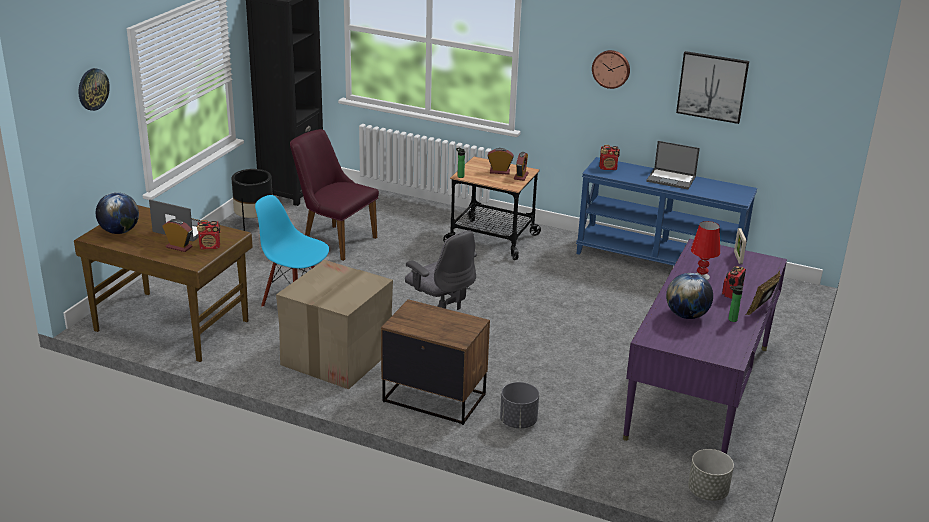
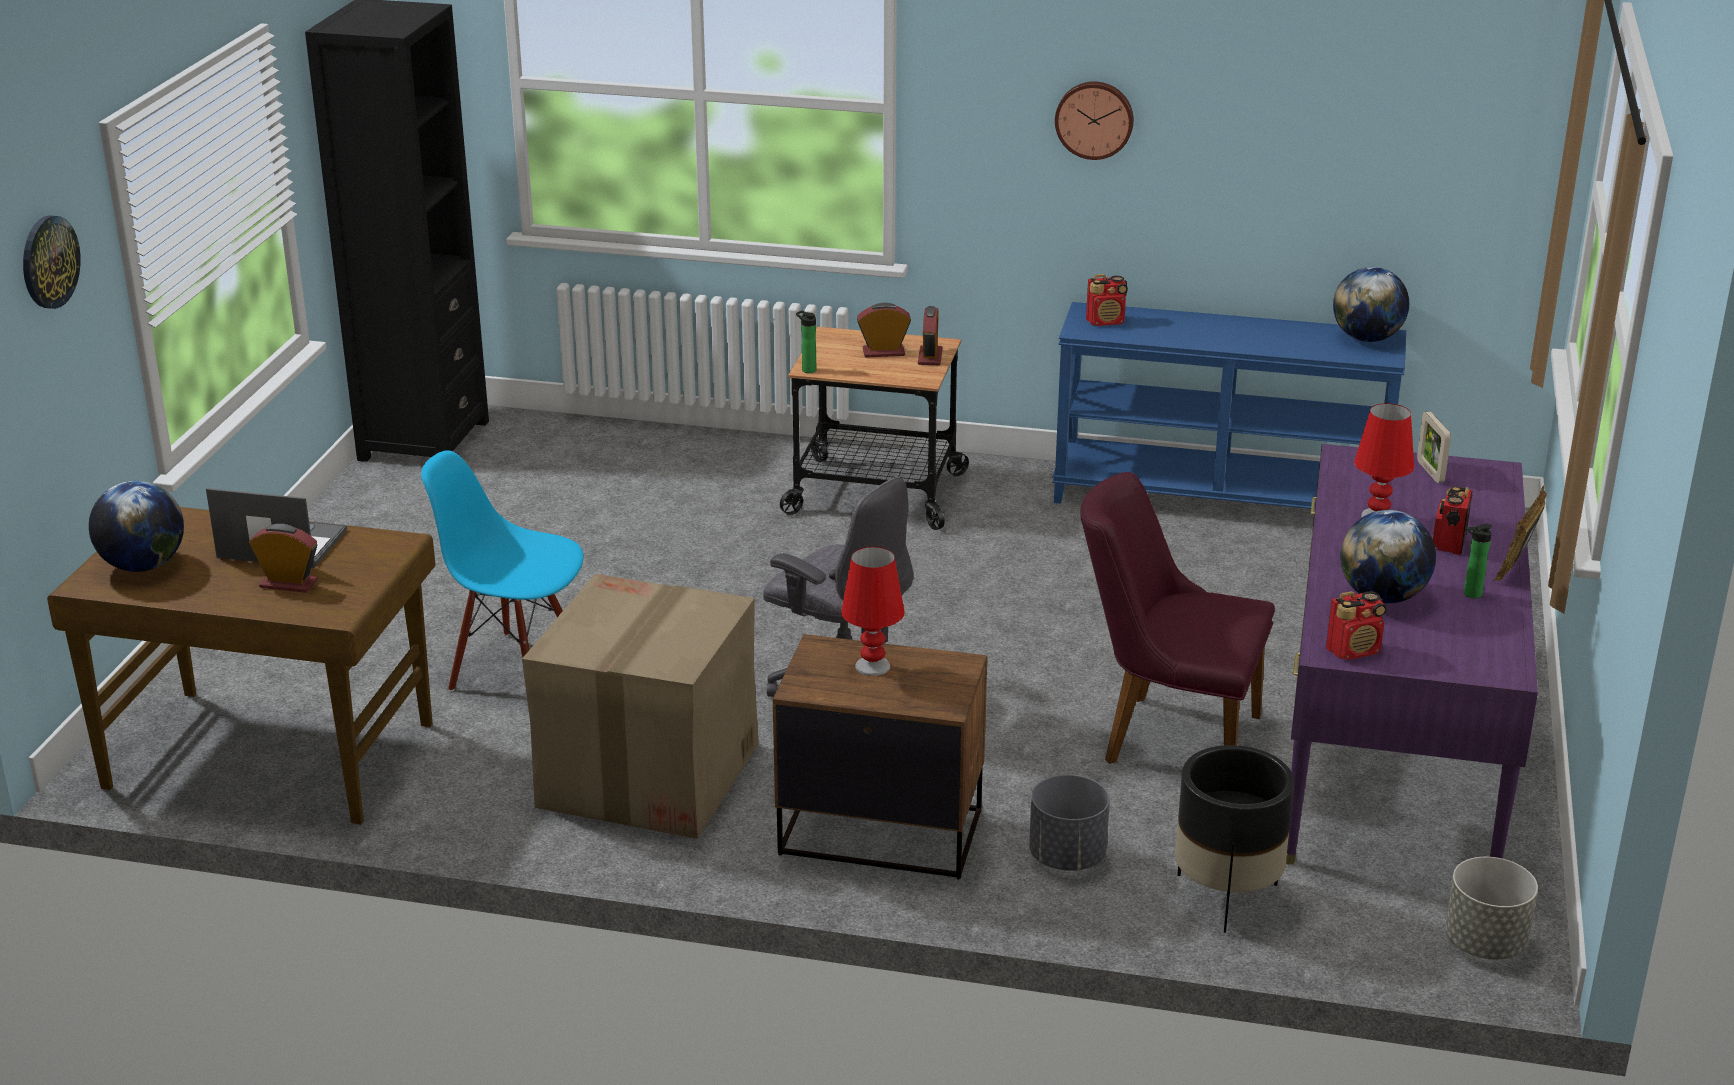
camera: 10 degrees left, 0 degrees up
radio [197,220,220,250] -> radio moved to [1326,591,1386,660]
black planter [231,169,274,231] -> black planter moved to [1175,745,1294,933]
purple chair [290,129,379,261] -> purple chair moved to [1080,472,1275,764]
laptop [646,141,700,189] -> none
picture [676,51,749,124] -> none
none -> red table lamp [841,547,905,676]
none -> globe [1333,267,1409,342]

